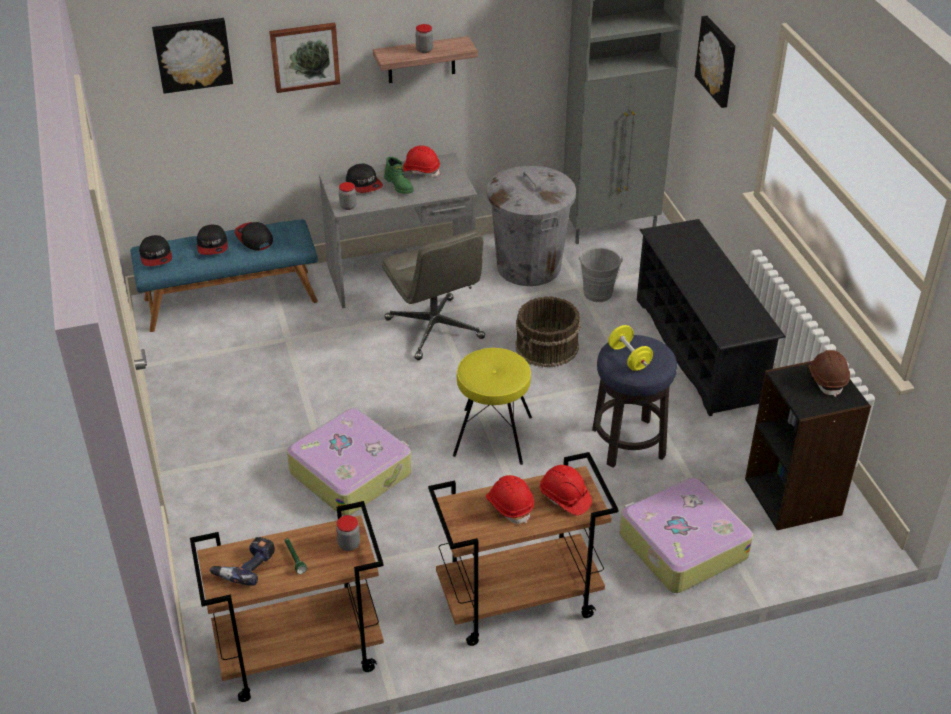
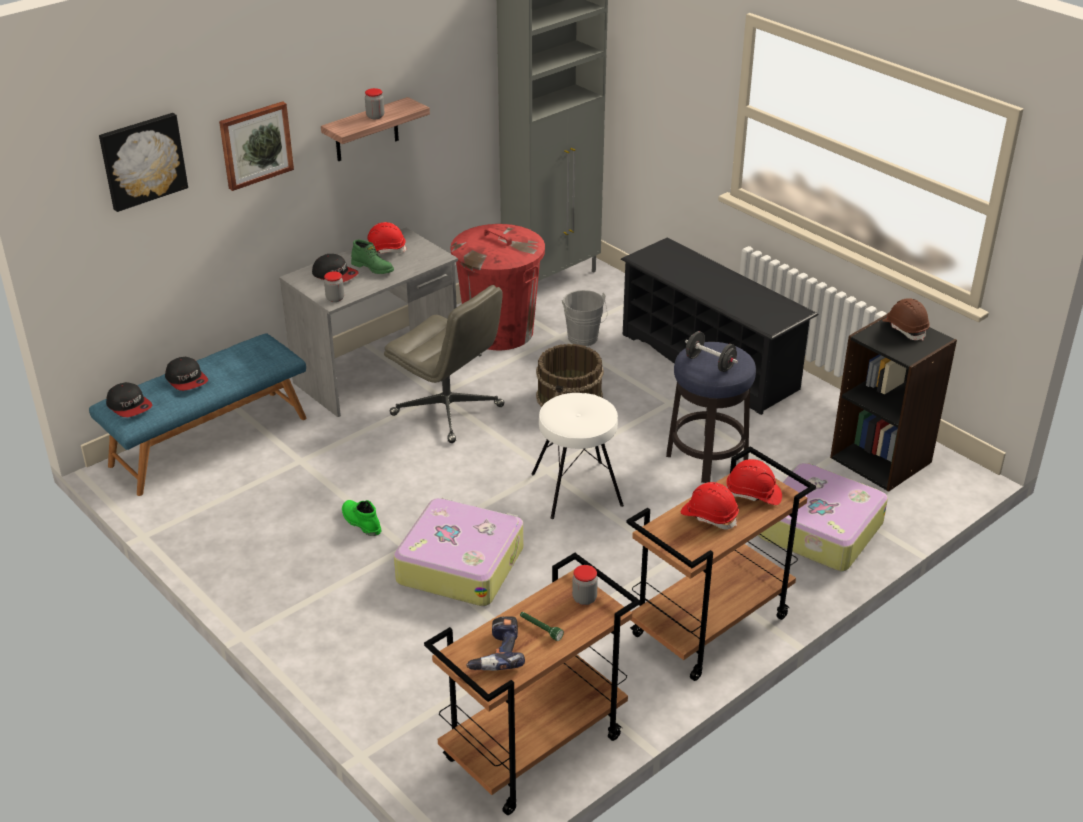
camera: 25 degrees left, 5 degrees down
cap [235,222,273,251] -> none
yellow stool [453,348,532,465] -> white stool [531,393,624,519]
grey trash can [487,165,576,286] -> red trash can [450,224,545,350]
yellow dumbbell [608,325,653,371] -> black dumbbell [685,331,738,372]
picture [695,16,736,108] -> none
none -> green boot [342,500,381,536]

